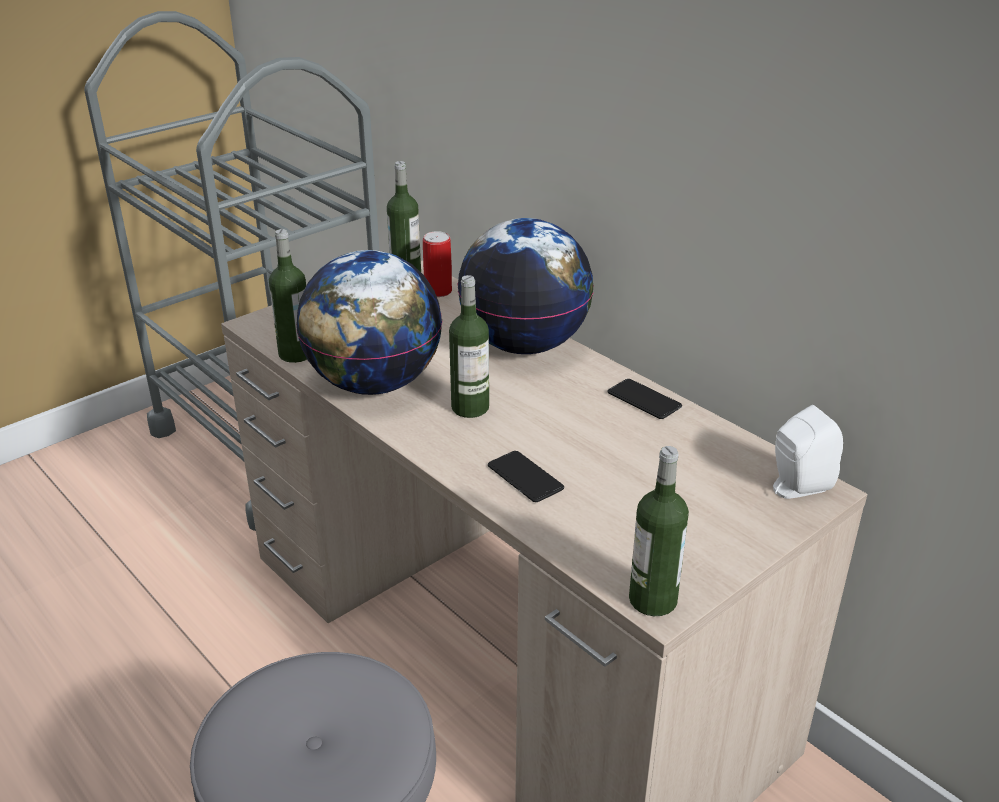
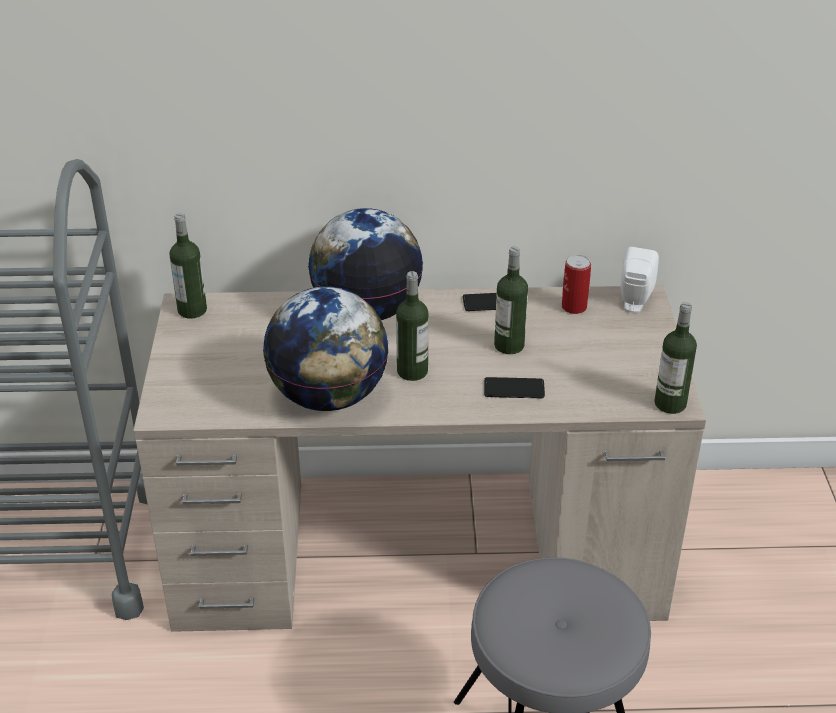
camera: 50 degrees left, 5 degrees up
bottle [269,229,307,363] -> bottle moved to [494,246,528,354]
can [423,231,452,297] -> can moved to [562,255,591,314]

